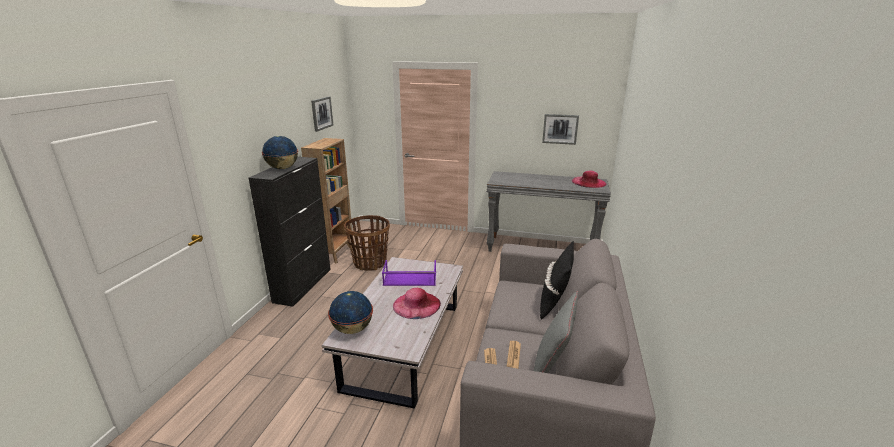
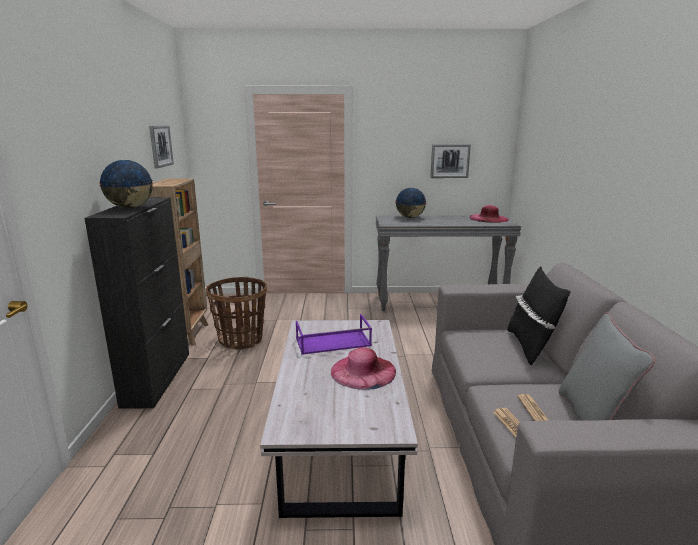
camera: 15 degrees left, 5 degrees down
globe [328,291,373,334] -> globe moved to [395,188,427,218]

